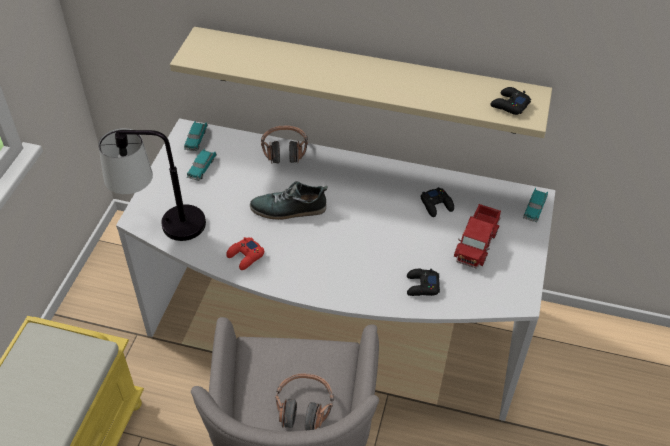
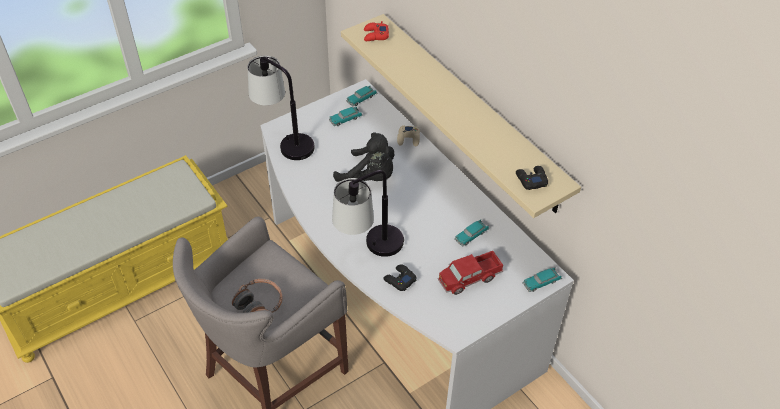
camera: 40 degrees right, 0 degrees up
red game controller [226,237,265,270] -> red game controller moved to [364,21,389,41]
shoe [250,181,328,220] -> black plush toy [333,132,395,182]
headphones [261,126,308,164] -> beige game controller [397,126,420,146]
black game controller [421,187,454,217] -> toy car [454,220,490,247]
none -> table lamp [332,170,404,257]

